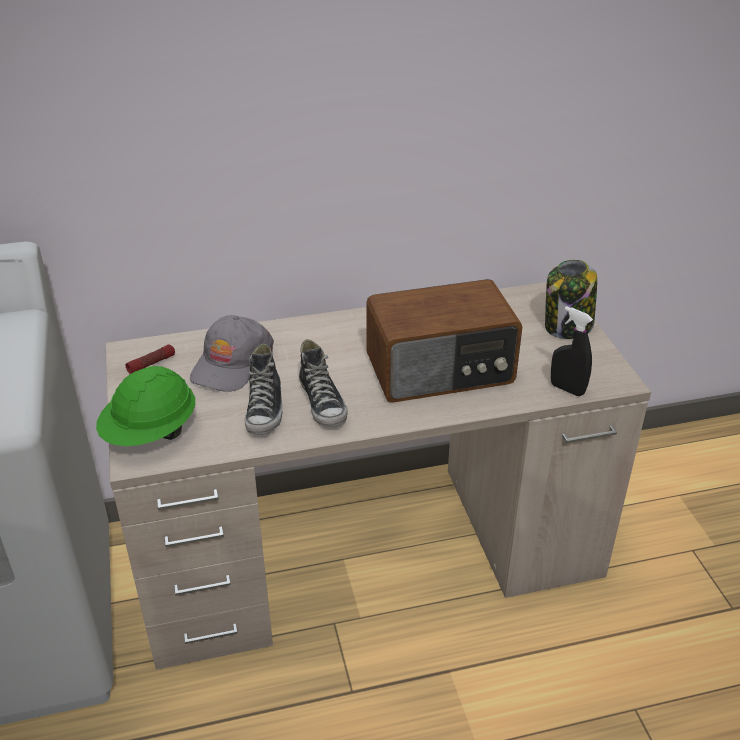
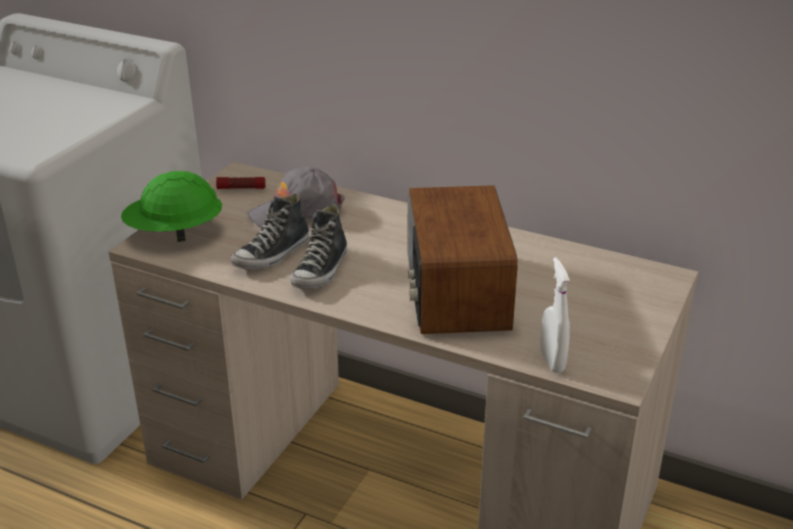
camera: 40 degrees right, 5 degrees down
radio [366,279,522,403] -> radio turned 60 degrees clockwise [407,185,518,334]
jar [545,260,597,339] -> none
black spray bottle [551,306,593,396] -> white spray bottle [540,257,570,373]

